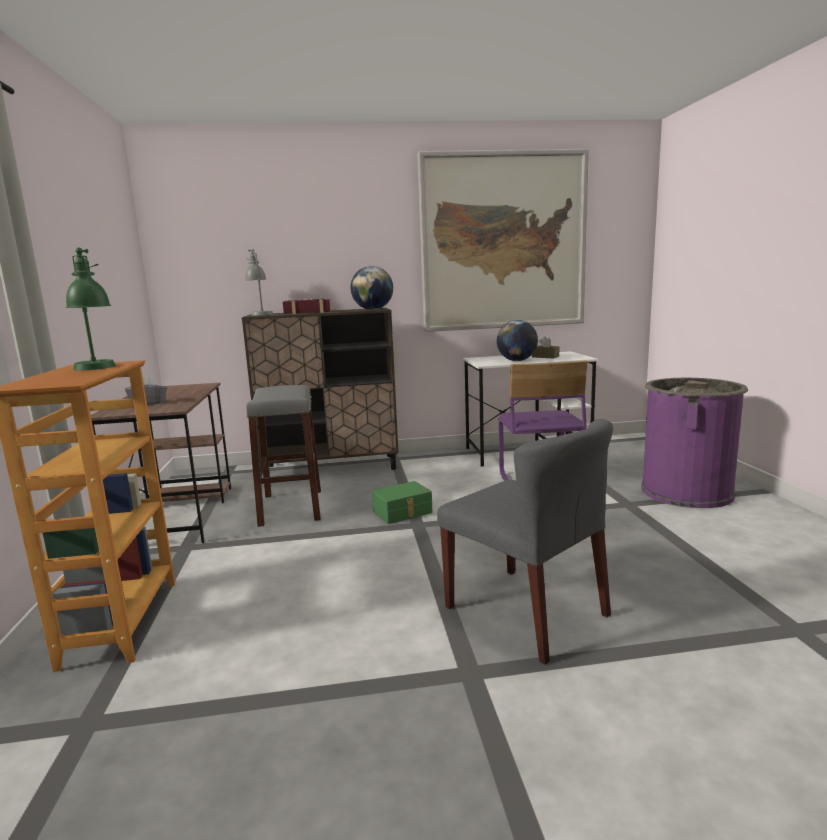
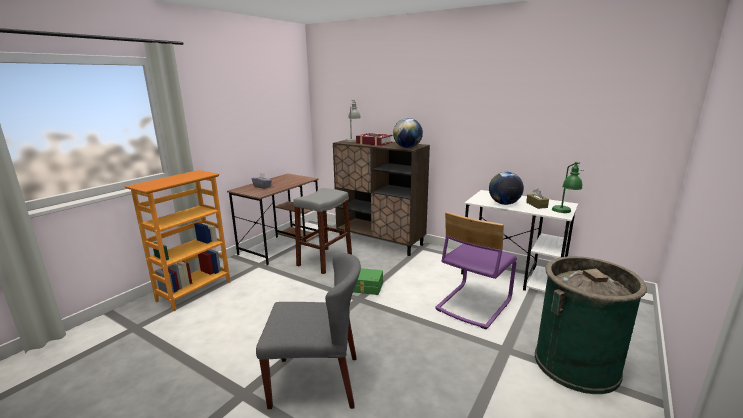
camera: 40 degrees right, 5 degrees up
green table lamp [66,248,116,371] -> green table lamp moved to [552,162,584,213]
picture [417,149,589,332] -> none
grey chair [437,419,613,665] -> grey chair turned 90 degrees counterclockwise [256,253,361,409]
purple trash can [641,378,748,508] -> green trash can [535,256,647,394]

